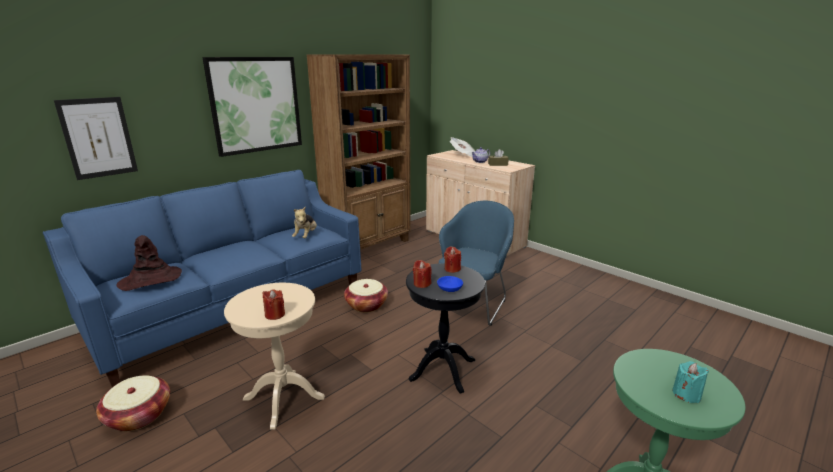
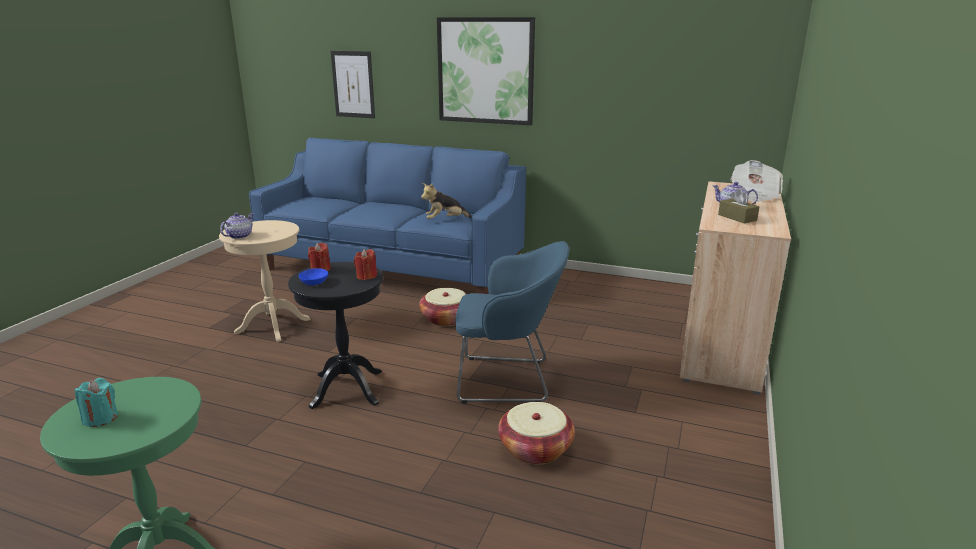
camera: 65 degrees right, 0 degrees up
basket [96,375,170,431] -> basket moved to [498,402,575,465]
brown hat [116,235,182,291] -> none
red candle [263,289,285,320] -> teapot [220,213,253,239]
brown bookcase [306,54,411,250] -> none

